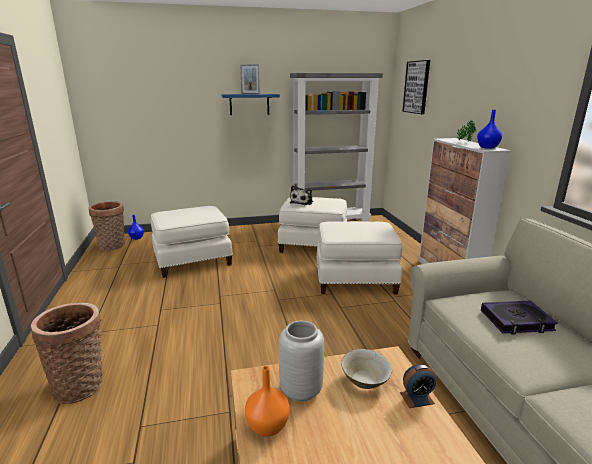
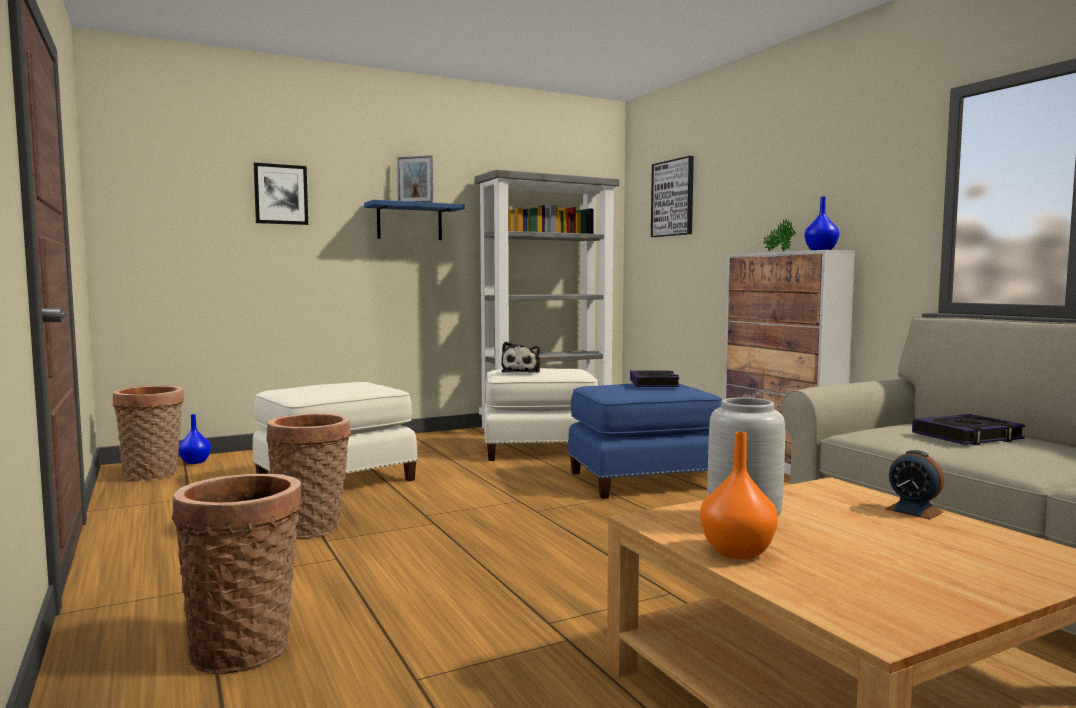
camera: 15 degrees left, 15 degrees down
white ottoman [316,221,402,295] -> blue ottoman [567,384,722,499]
beige bowl [341,349,392,389] -> none
alarm clock [400,364,436,408] -> alarm clock turned 75 degrees clockwise [886,450,944,520]
none -> picture [254,163,308,225]
none -> basket [266,413,351,539]
none -> book [630,370,679,387]

